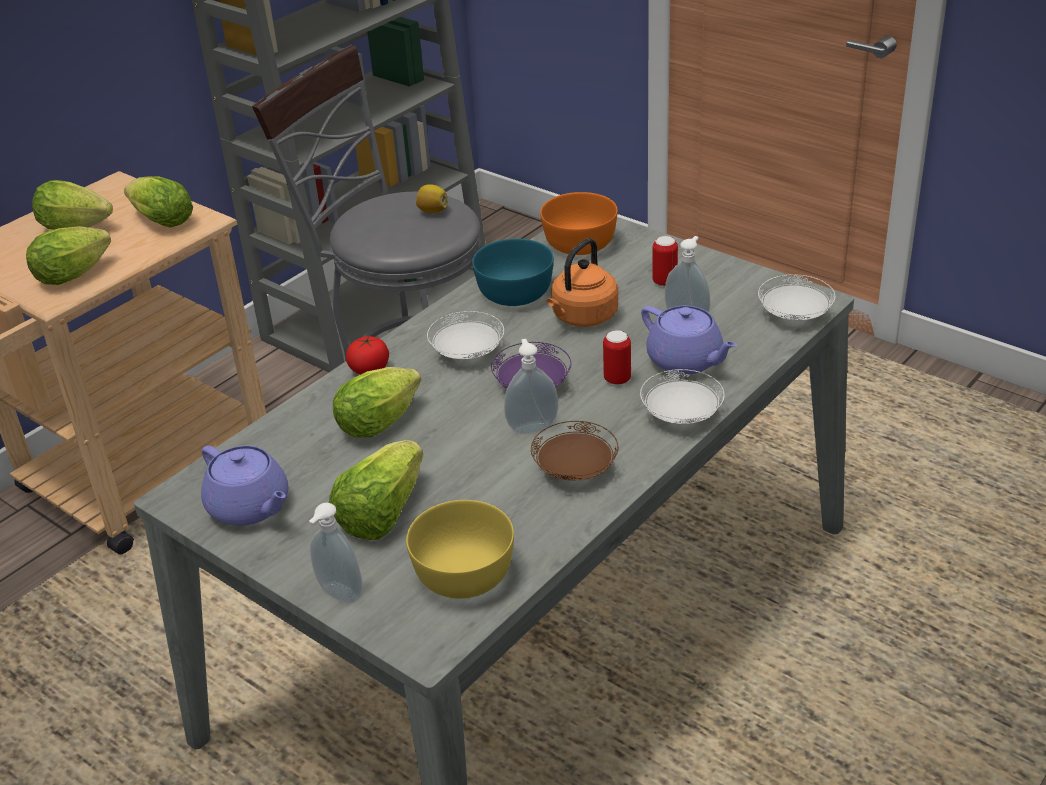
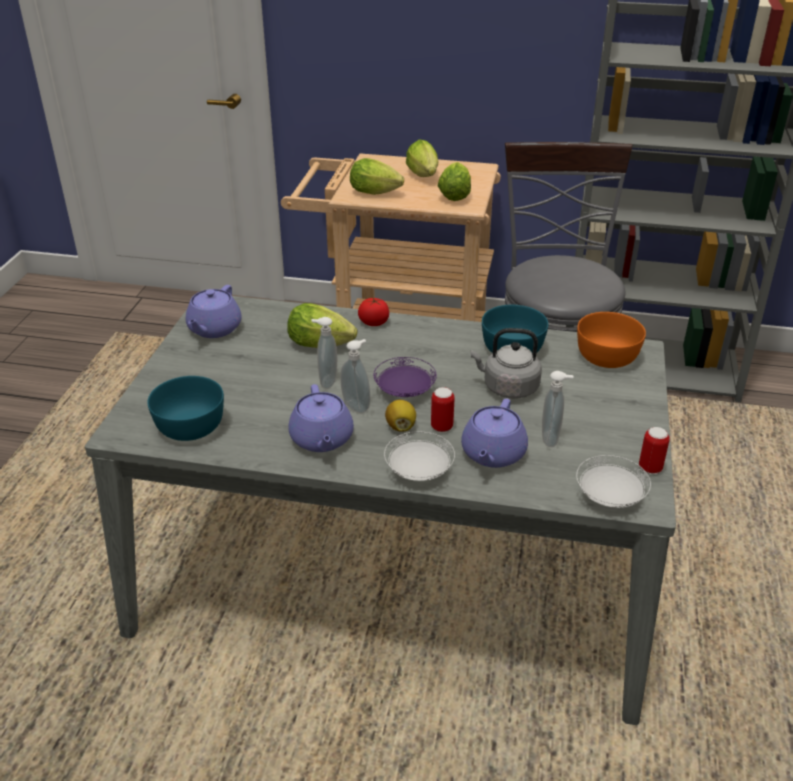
camera: 60 degrees right, 0 degrees up
soap dispenser [309,503,363,603] -> soap dispenser moved to [311,317,337,389]
lettuce [329,440,423,540] -> none
yellow bowl [406,500,514,599] -> turquoise bowl [147,376,224,441]
lemon [416,184,448,213] -> lemon moved to [385,400,416,431]
white plate [427,311,504,359] -> none
brown plate [531,421,618,481] -> purple teapot [288,384,354,452]
orange kettle [547,238,618,327] -> grey kettle [470,328,542,399]
can [652,236,678,286] -> can moved to [639,427,670,474]

